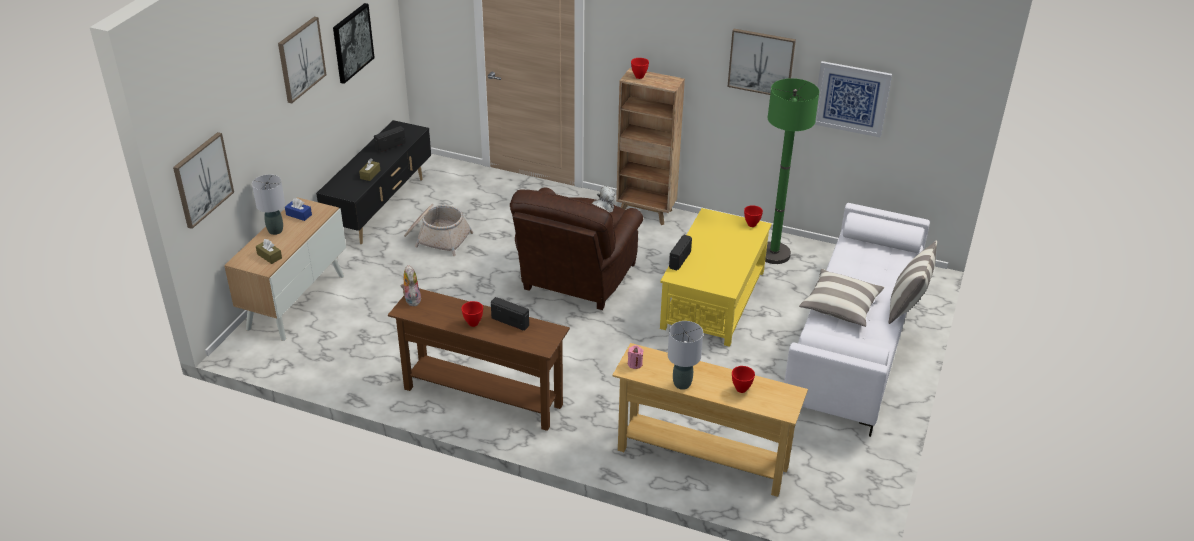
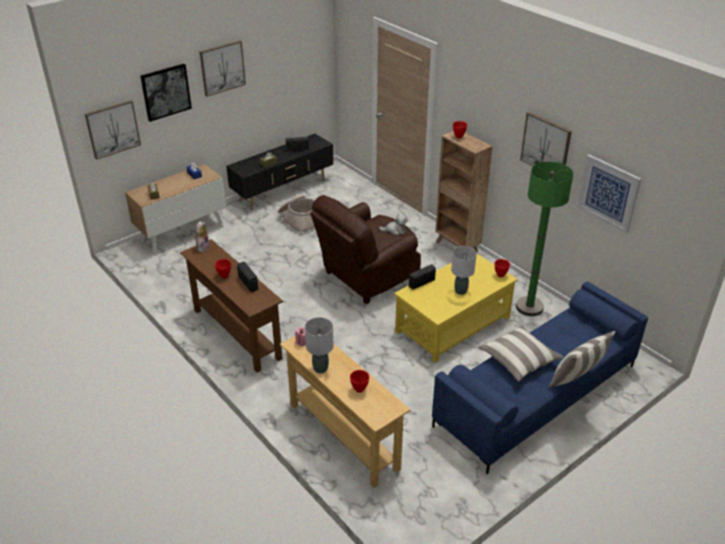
camera: 30 degrees right, 0 degrees up
grey table lamp [252,174,285,235] -> grey table lamp moved to [451,246,477,295]
picture [333,3,375,84] -> picture moved to [140,64,192,122]
white sofa [784,203,930,437] -> blue sofa [432,281,648,474]

